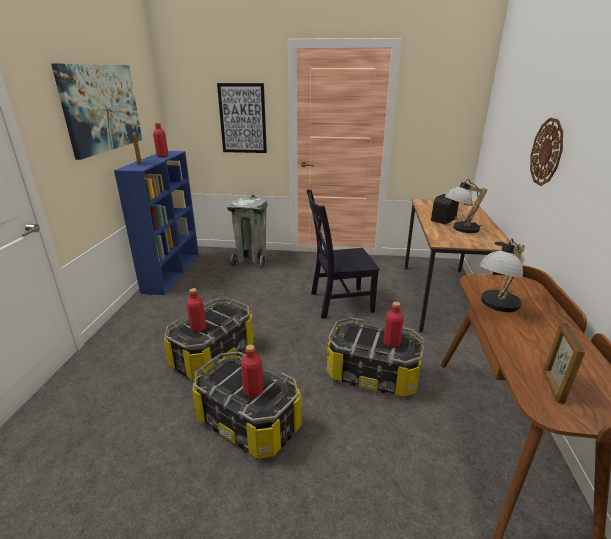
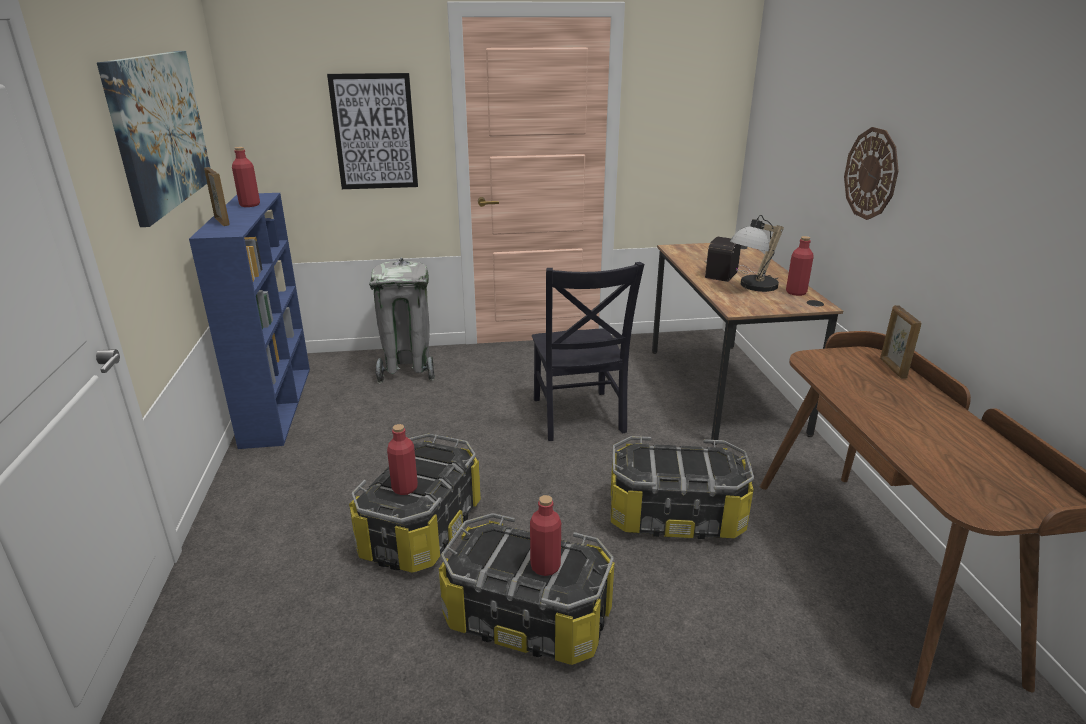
camera: 15 degrees left, 0 degrees up
black chair [307,190,380,319] -> black chair turned 75 degrees counterclockwise [532,262,644,441]
red bottle [384,302,403,348] -> red bottle moved to [786,236,814,296]
table lamp [479,238,525,312] -> none
picture frame [543,323,585,404] -> picture frame moved to [880,305,921,379]

